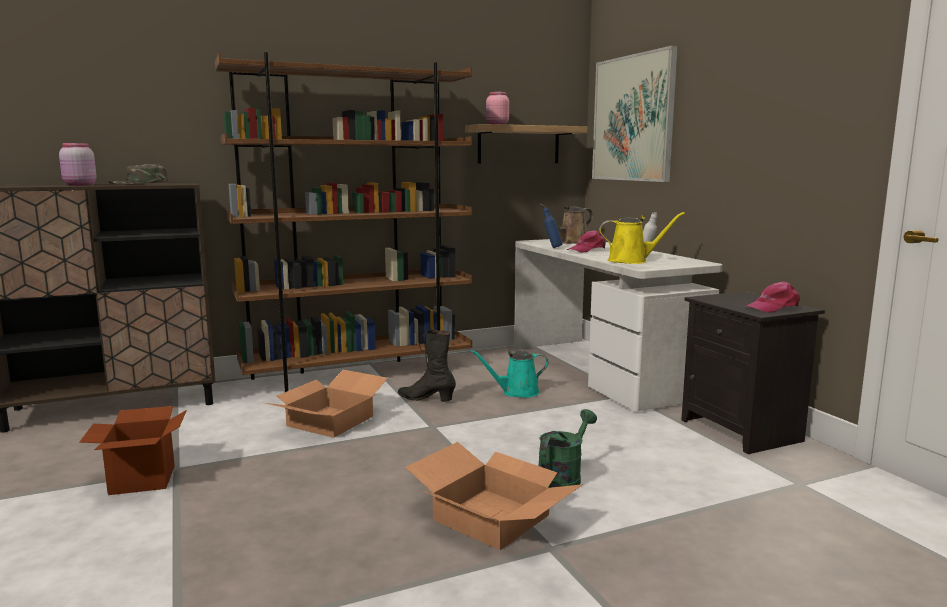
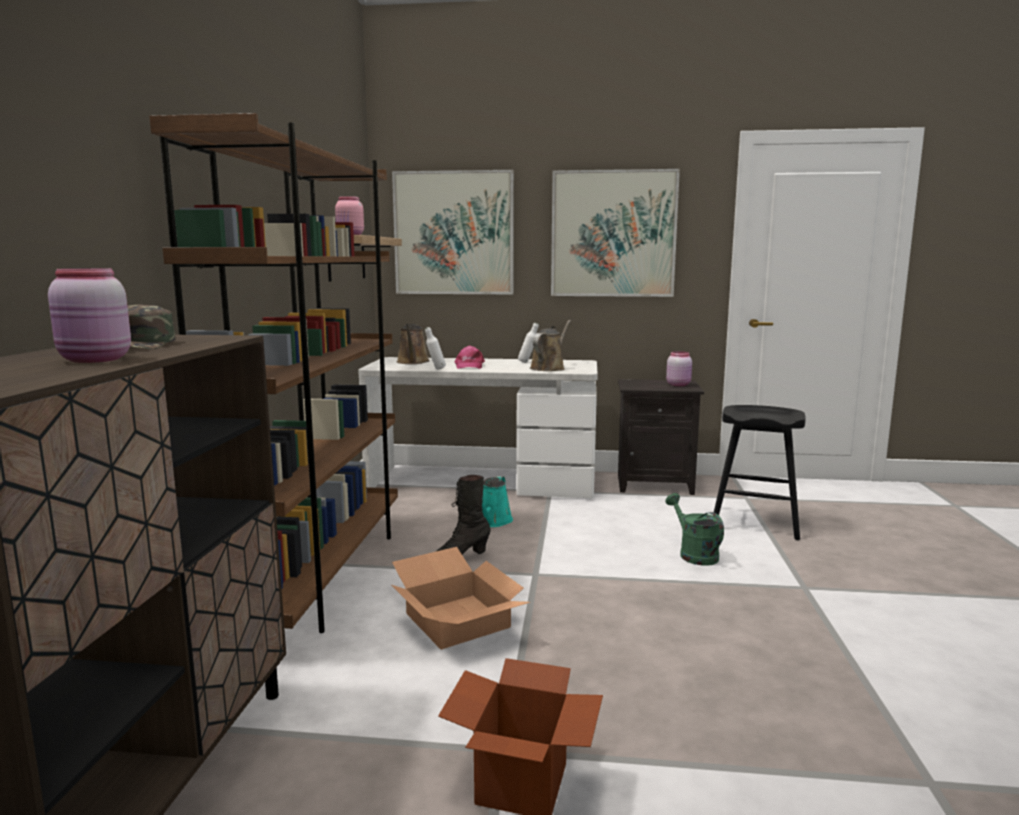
camera: 60 degrees left, 0 degrees up
cardboard box [405,442,583,550] -> none
blue bottle [543,208,562,248] -> white bottle [425,327,446,369]
yellow watering can [599,212,685,264] -> brown watering can [530,320,571,371]
pink cap [745,281,800,313] -> pink jar [666,351,692,386]
none -> picture [551,169,680,297]
none -> black stool [714,405,806,540]

